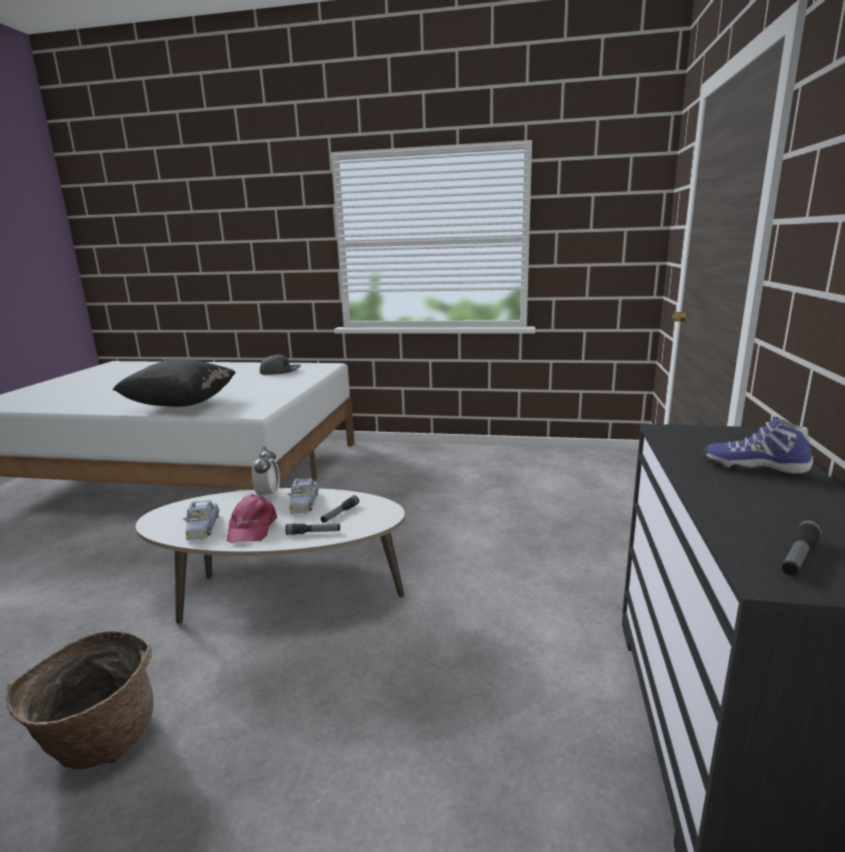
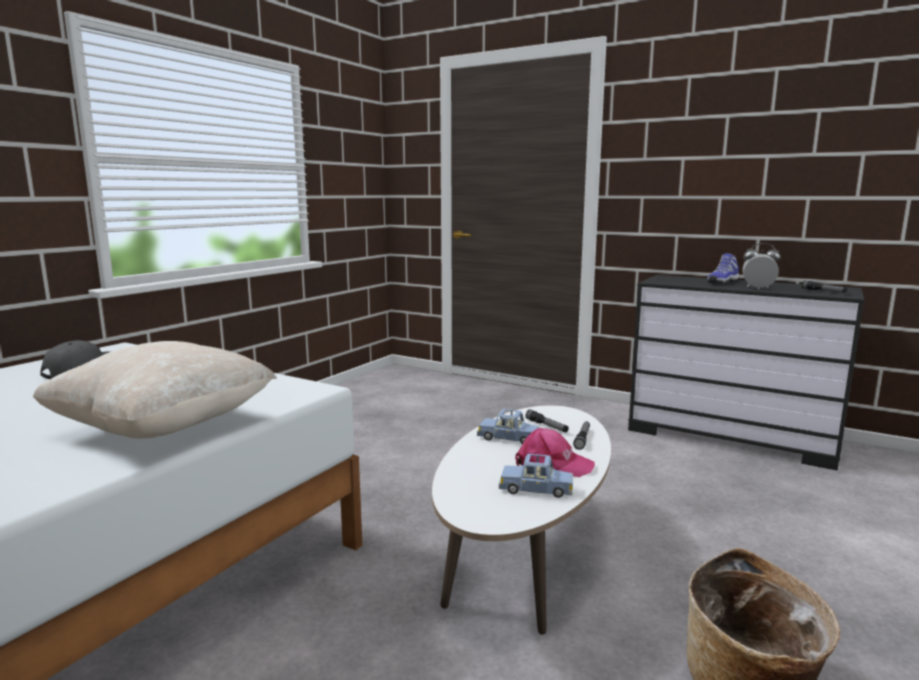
camera: 70 degrees left, 5 degrees down
black pillow [112,359,236,407] -> beige pillow [33,341,277,439]
alarm clock [252,447,280,499] -> alarm clock moved to [742,243,781,289]

